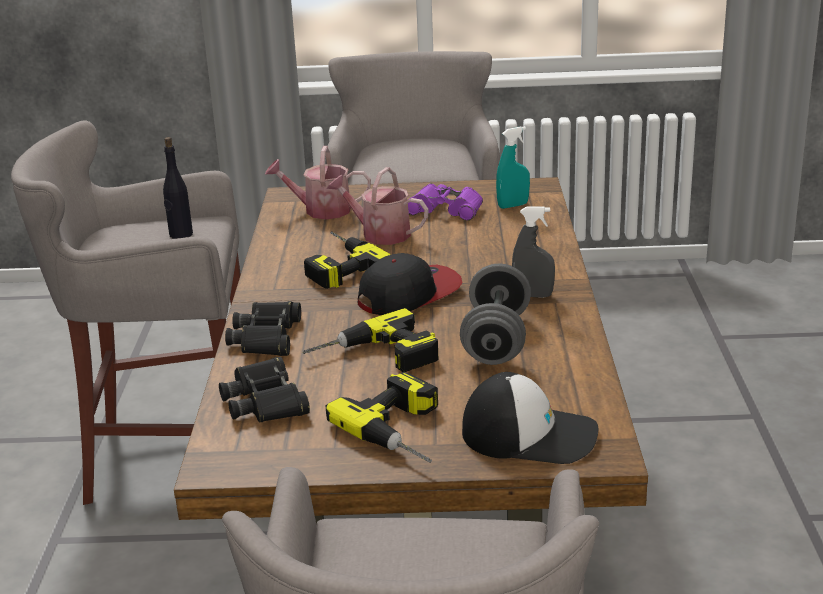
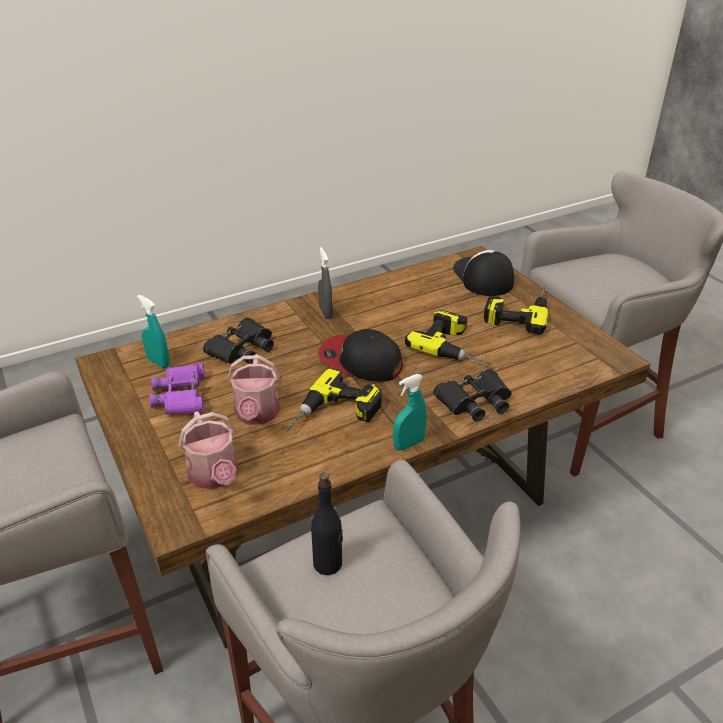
camera: 120 degrees left, 10 degrees up
black binoculars [219,357,310,422] -> black binoculars moved to [203,317,274,364]
grey dumbbell [460,263,531,365] -> none
none -> turquoise spray bottle [393,374,427,451]

